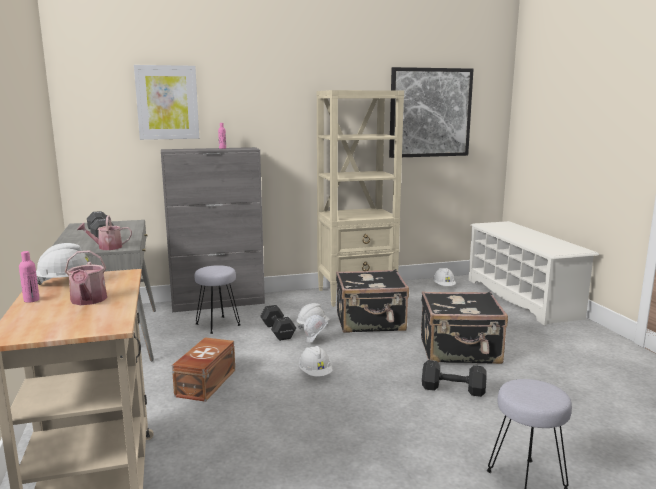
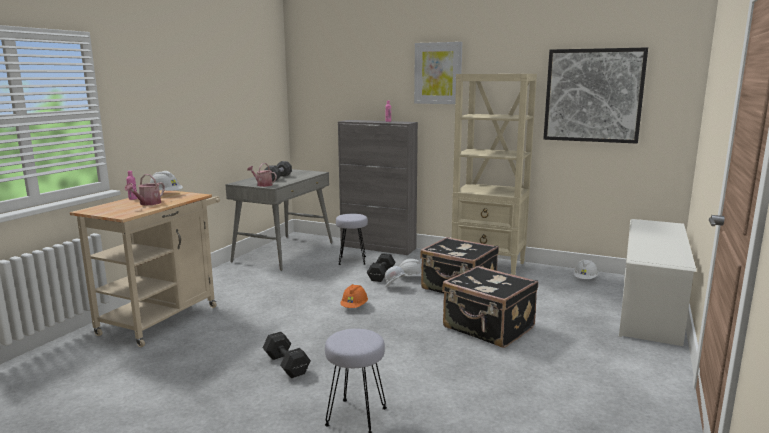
camera: 40 degrees right, 0 degrees up
picture [134,65,199,140] -> picture moved to [414,42,462,104]
brown storage box [172,337,235,402] -> none
white hard hat [299,346,333,377] -> orange hard hat [340,284,368,308]
black dumbbell [422,360,487,397] -> black dumbbell moved to [263,332,311,378]

